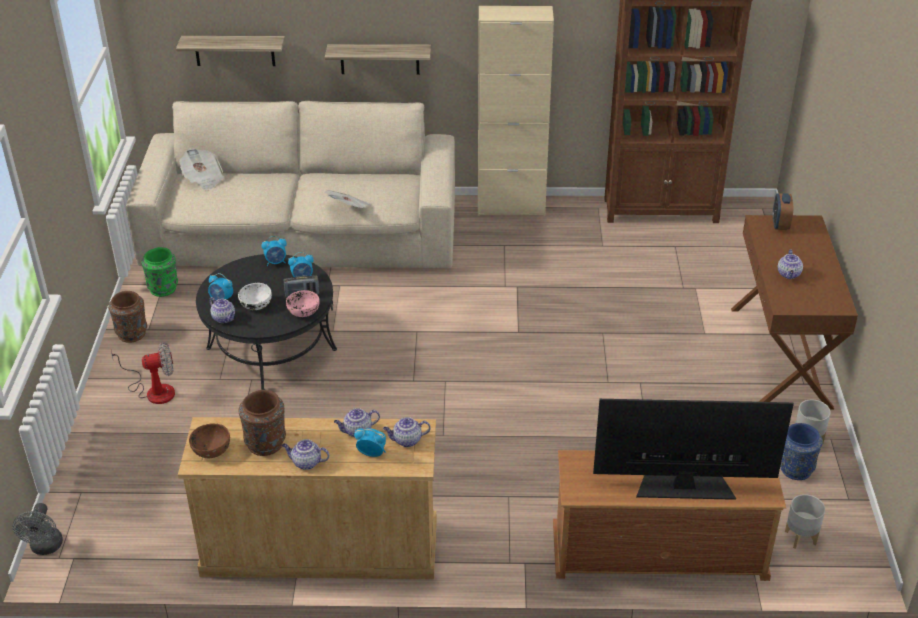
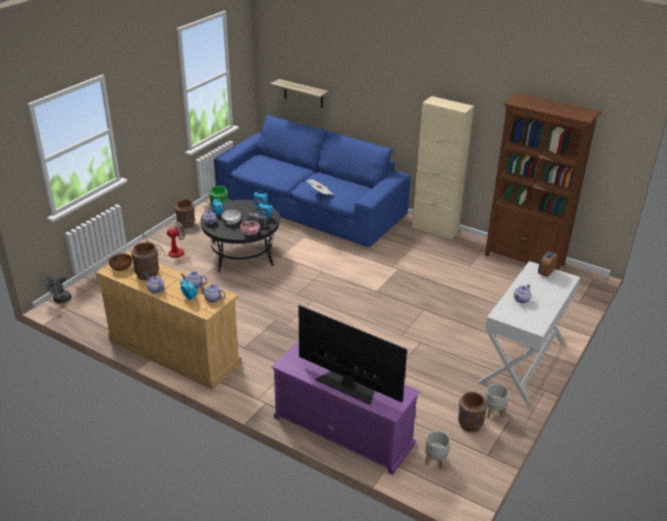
camera: 30 degrees right, 5 degrees down
fan [111,342,175,404] -> fan turned 45 degrees counterclockwise [142,221,185,258]
beige sofa [126,101,455,268] -> blue sofa [214,115,411,247]
newspaper [179,148,225,191] -> none
shelf [325,44,431,75] -> none
brown tv stand [553,450,786,581] -> purple tv stand [271,341,420,475]
brown console table [731,215,858,409] -> white console table [477,261,580,403]
blue vase [780,423,823,480] -> brown vase [458,392,487,432]

